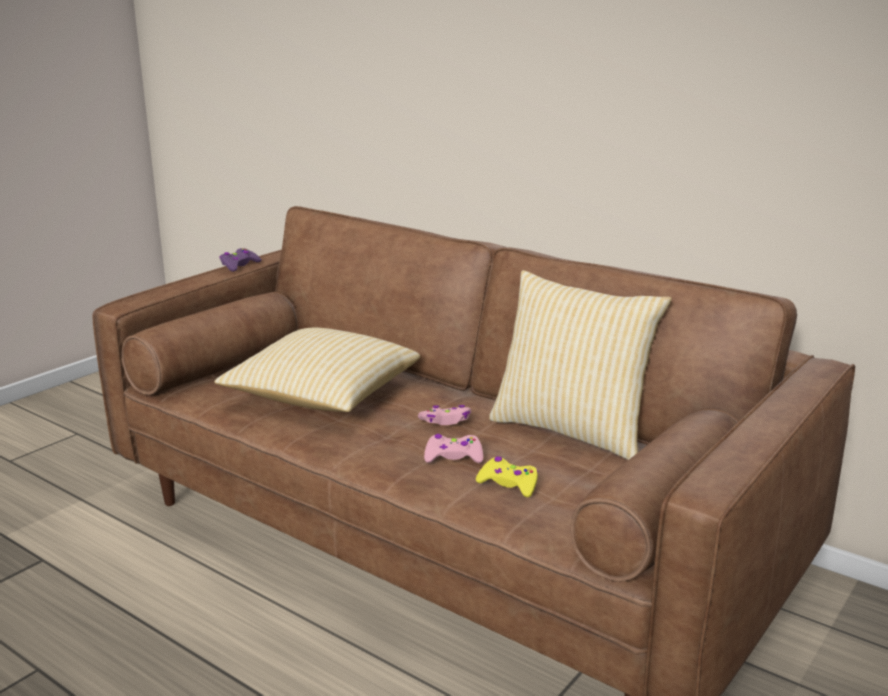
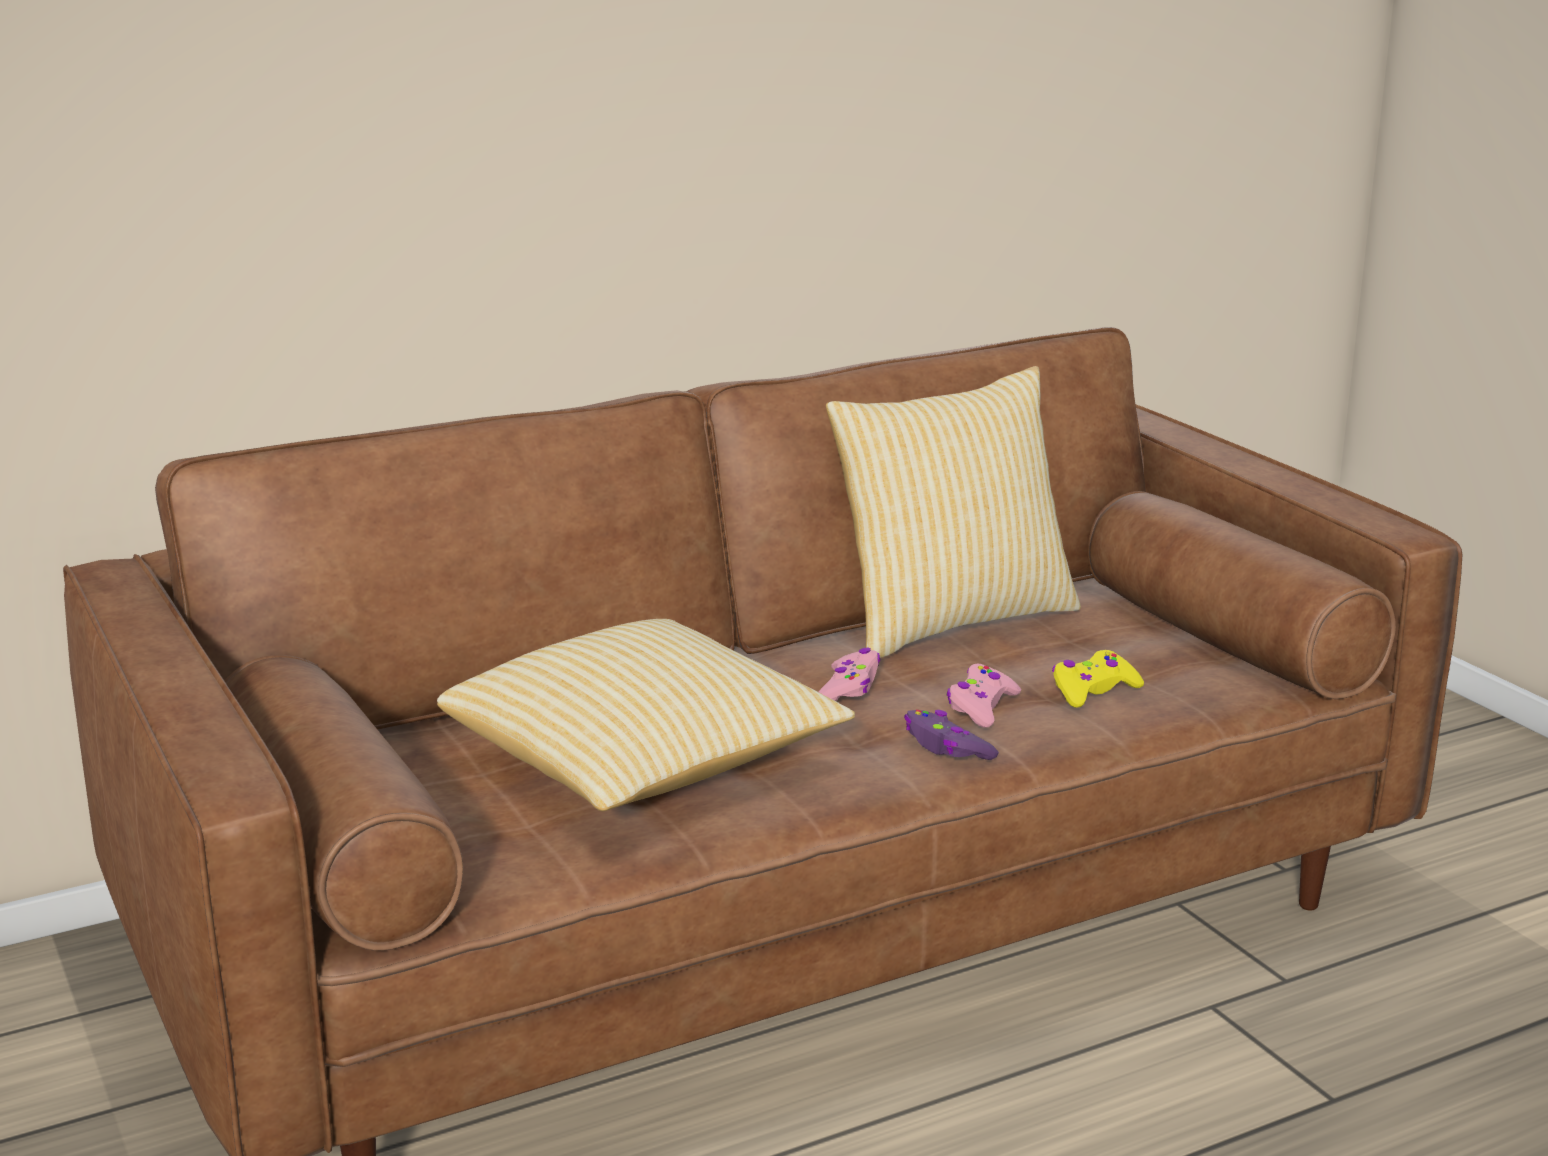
camera: 65 degrees left, 0 degrees up
purple game controller [220,248,262,272] -> purple game controller moved to [904,710,999,760]

